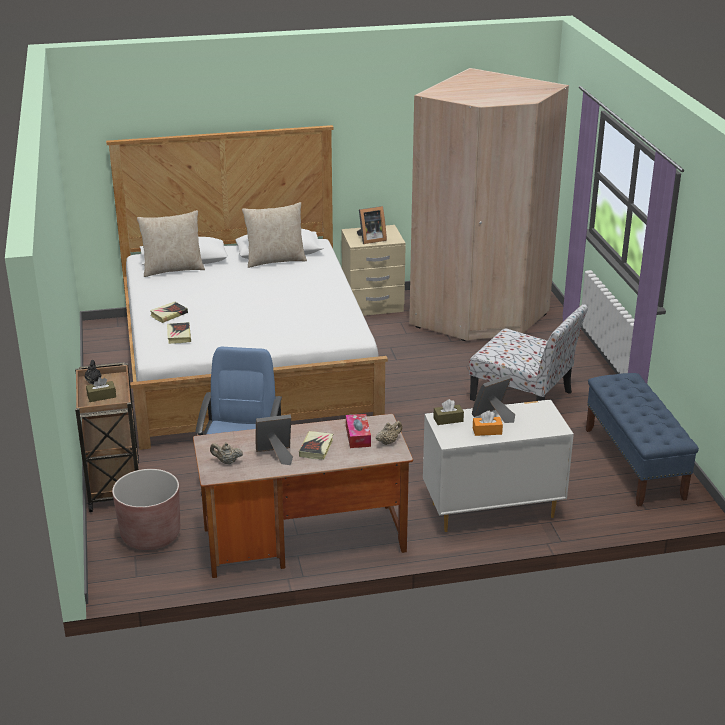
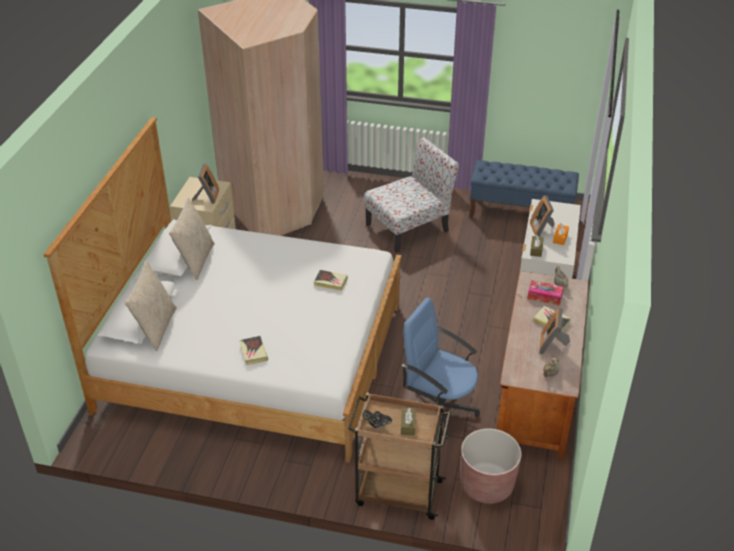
camera: 65 degrees left, 10 degrees up
book [167,322,191,344] -> book moved to [314,270,348,291]

